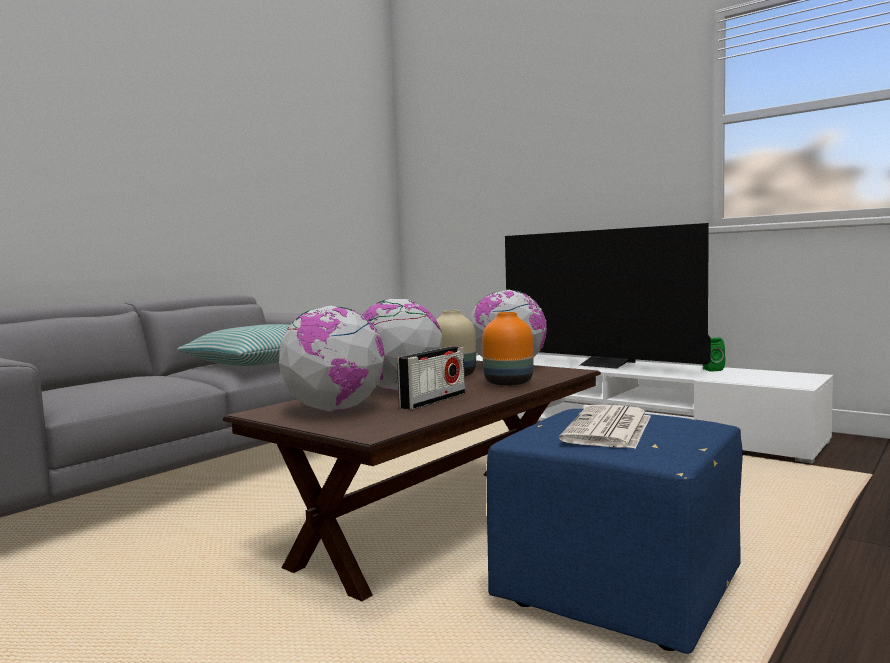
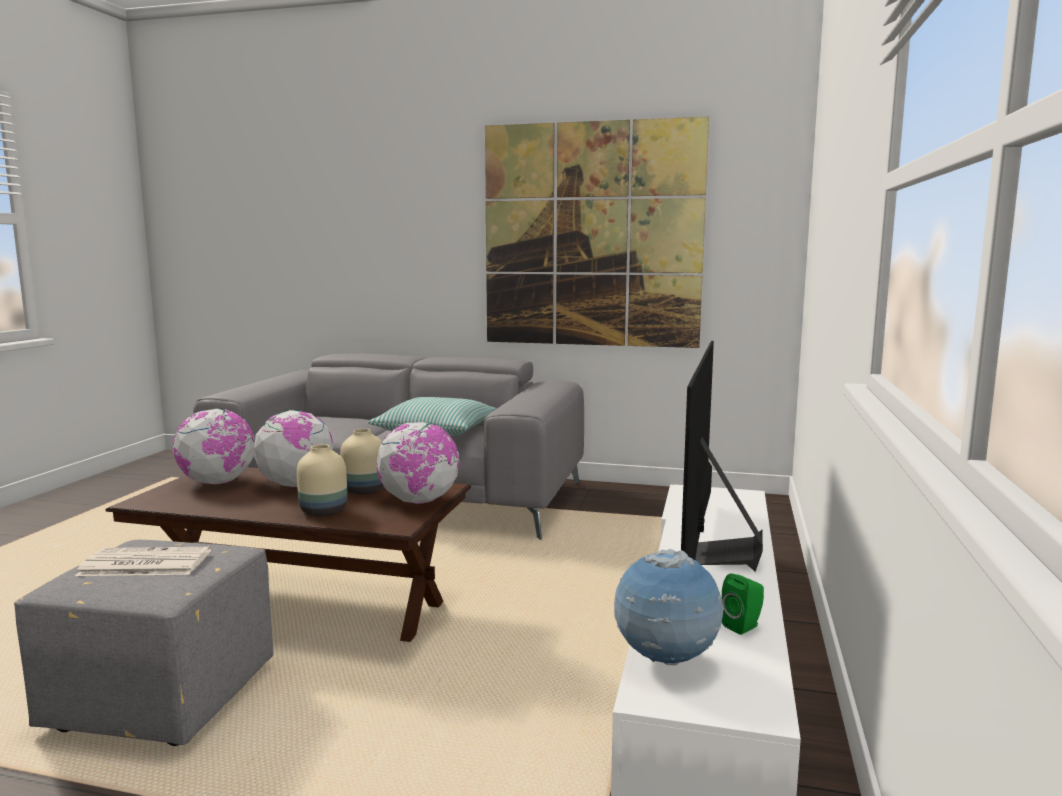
camera: 65 degrees right, 5 degrees up
radio [397,346,465,410] -> none
orange vase [482,312,533,386] -> beige vase [297,444,347,516]
blue ottoman [487,409,743,654] -> grey ottoman [14,540,273,746]
none -> picture [485,117,709,348]
none -> globe [614,549,724,665]

